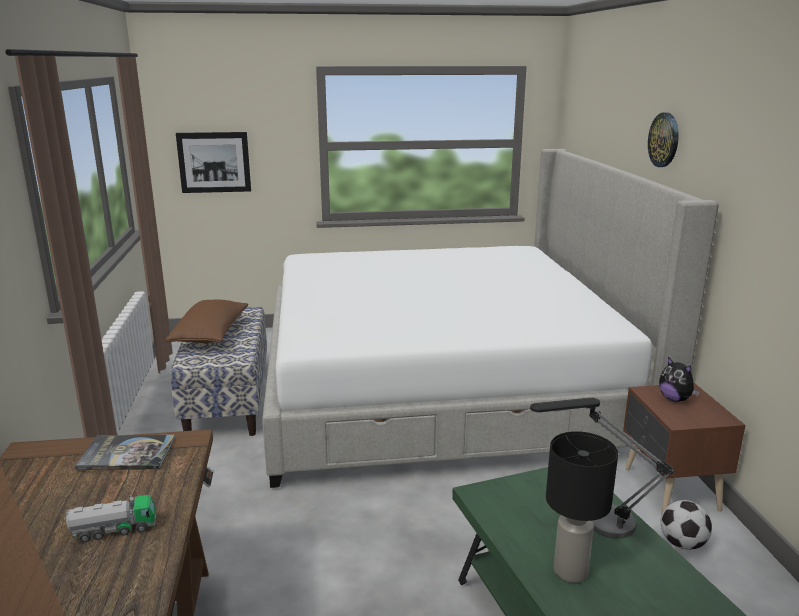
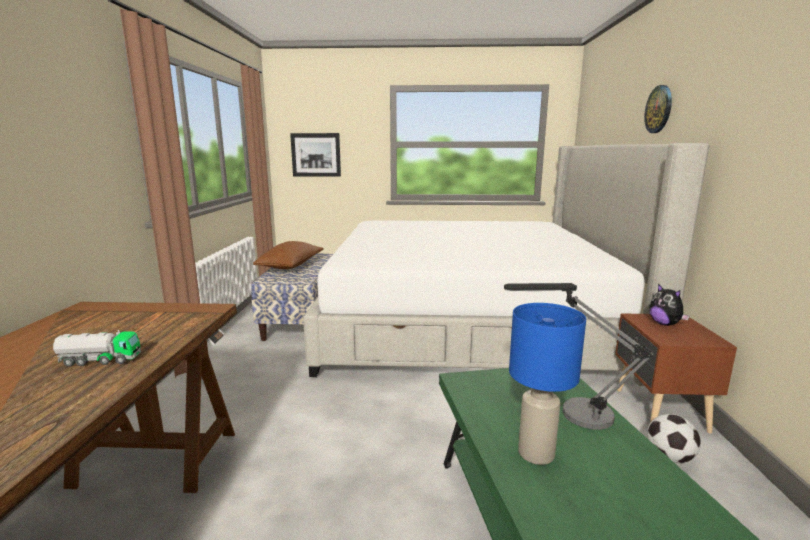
camera: 10 degrees right, 5 degrees down
book [75,435,175,470] -> none
black table lamp [546,431,618,583] -> blue table lamp [509,303,586,465]

